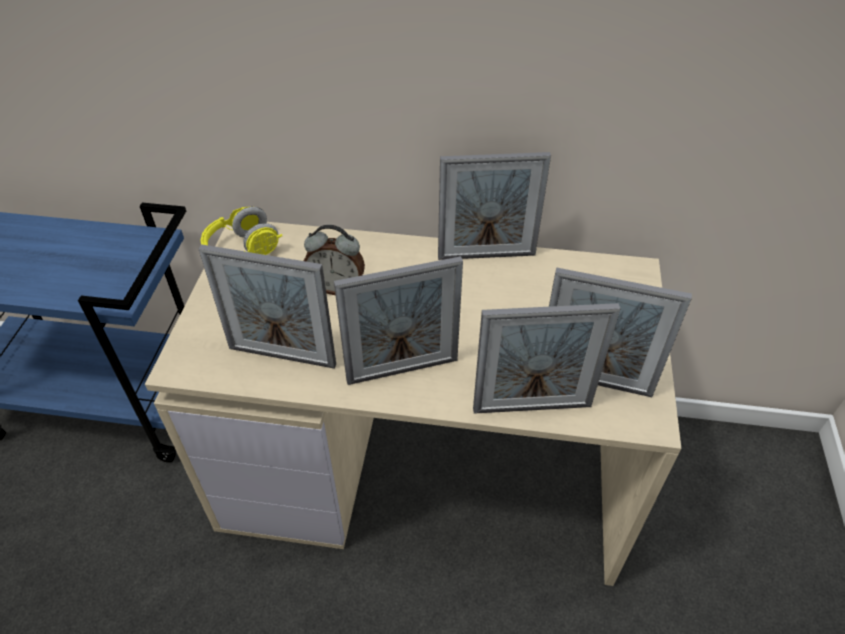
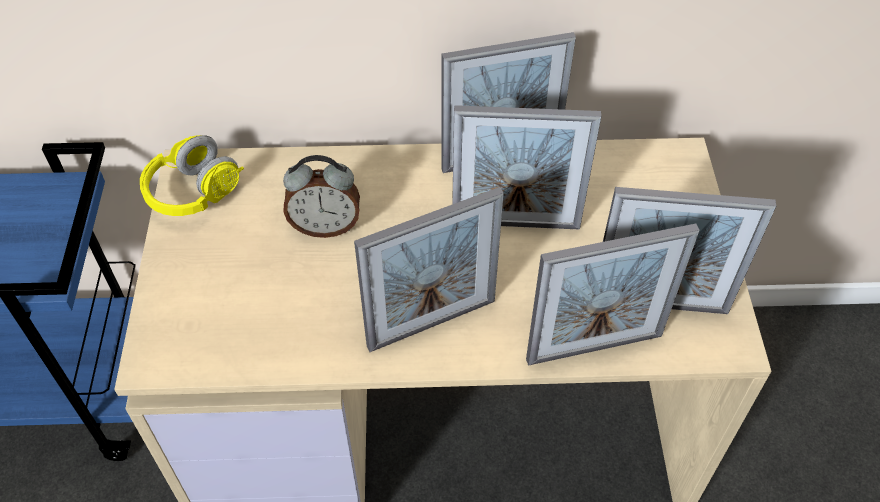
camera: 10 degrees left, 5 degrees up
picture frame [199,244,336,369] -> picture frame moved to [452,105,601,230]

